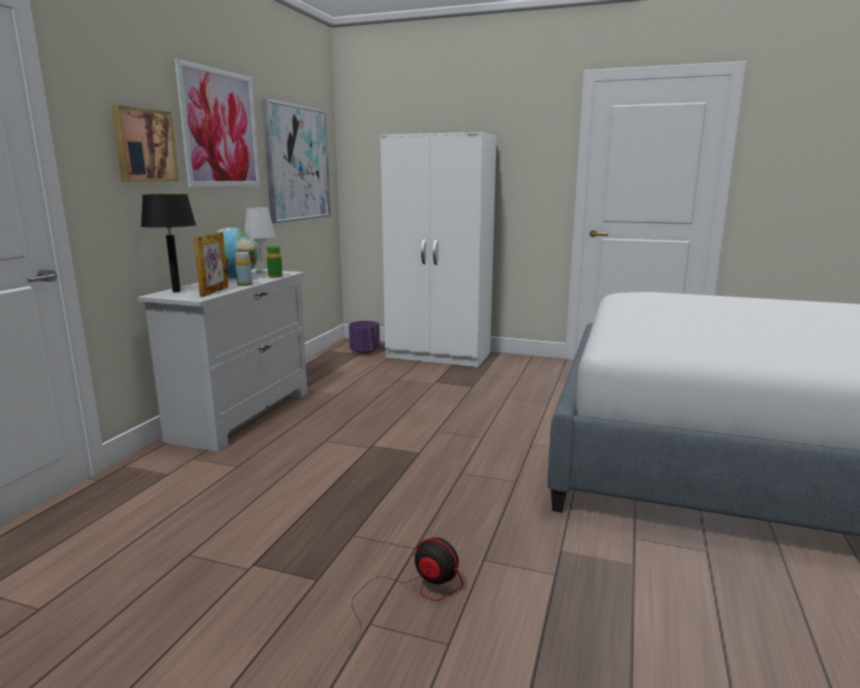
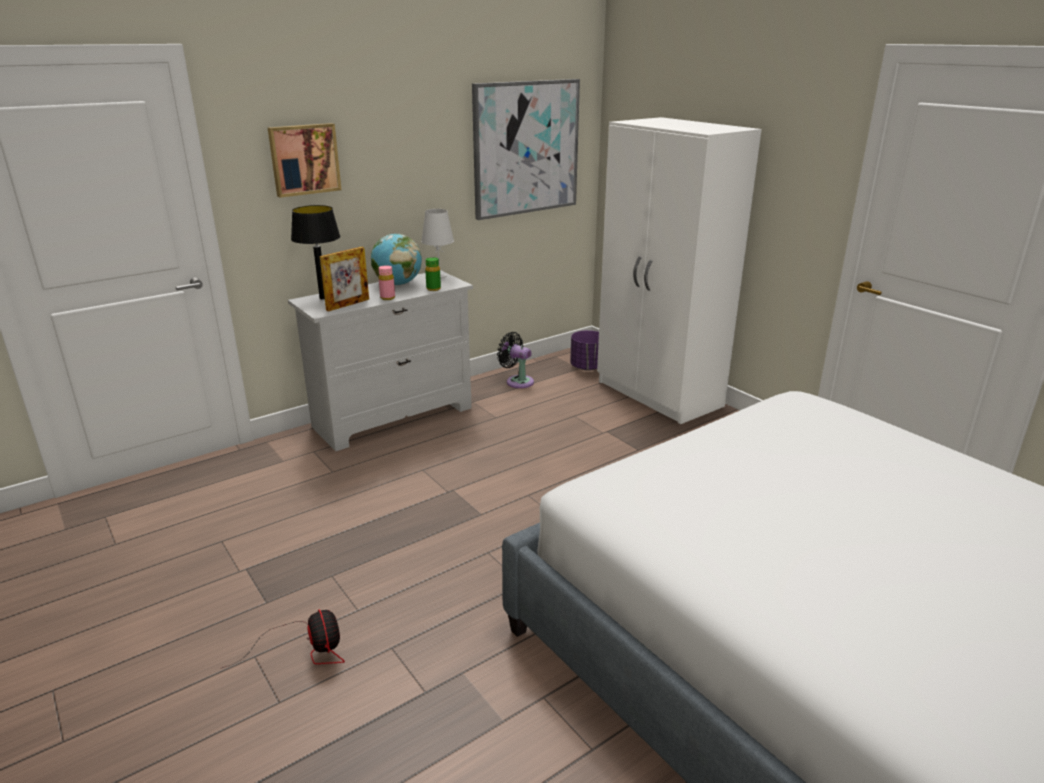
camera: 35 degrees right, 10 degrees up
picture [174,59,260,187] -> none
yellow bottle [235,252,252,286] -> pink bottle [379,265,395,300]
none -> black fan [497,332,534,388]

